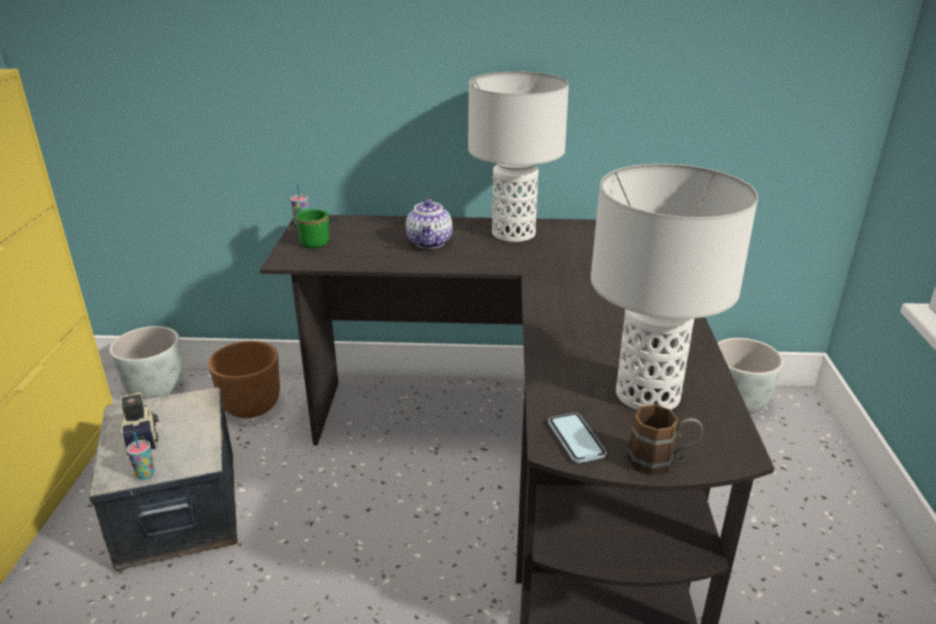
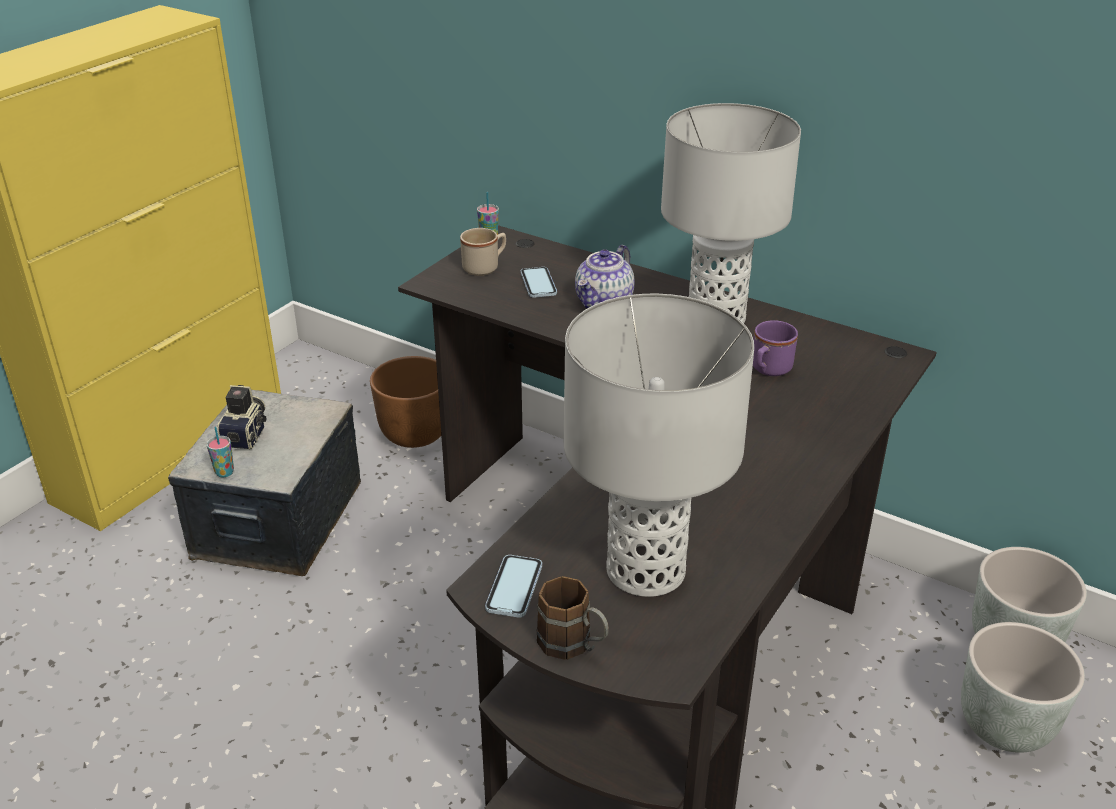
camera: 30 degrees right, 5 degrees up
grey planter [109,326,183,399] -> grey planter moved to [961,622,1085,753]
green mug [296,210,329,248] -> beige mug [460,228,506,276]
none -> phone [520,267,557,298]
none -> purple mug [753,320,798,376]

